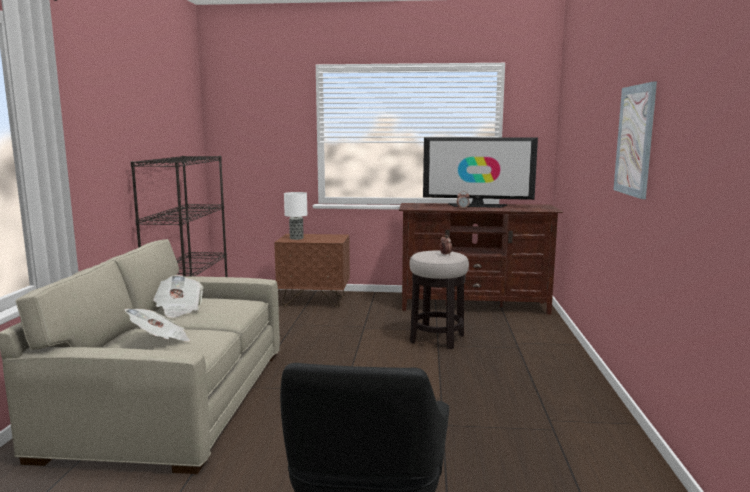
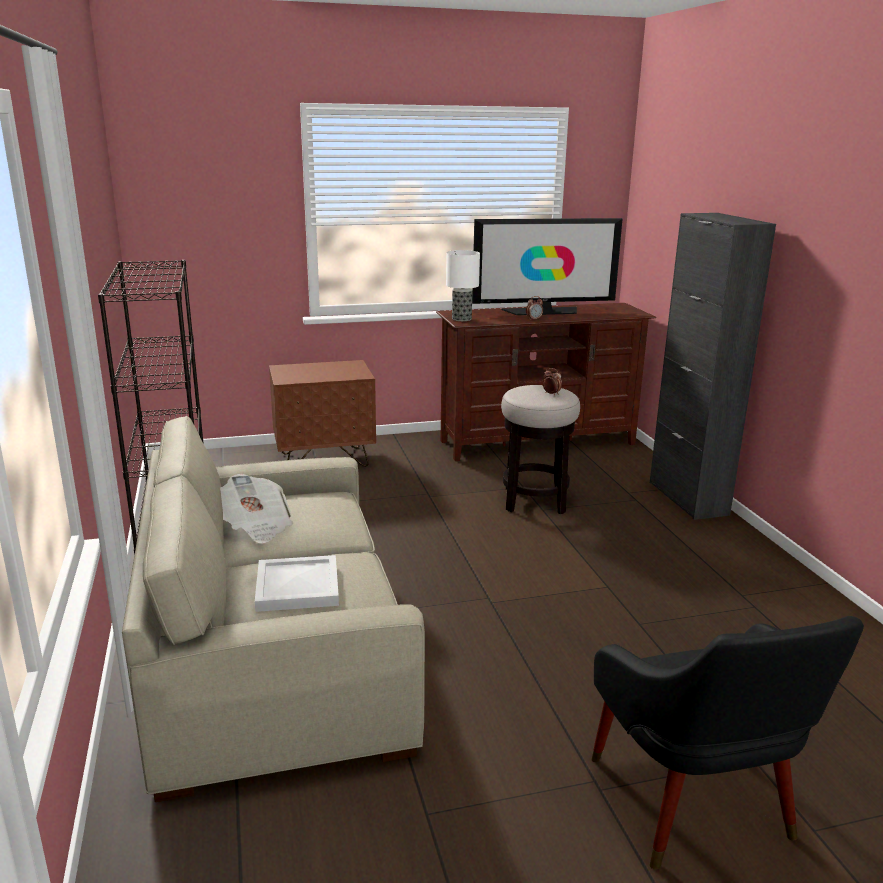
camera: 20 degrees left, 10 degrees up
newspaper [124,309,190,341] -> white tray [255,555,339,612]
table lamp [284,192,307,240] -> table lamp moved to [446,250,480,321]
picture [613,81,657,199] -> none
none -> black cabinet [650,213,776,520]

